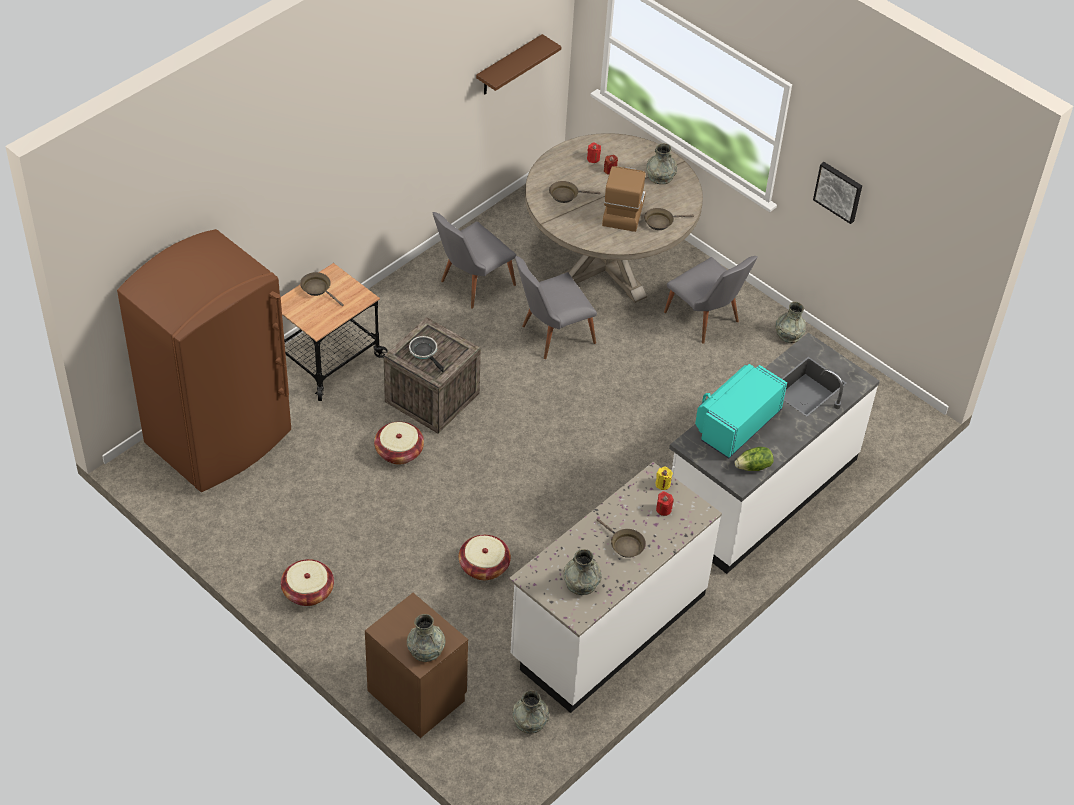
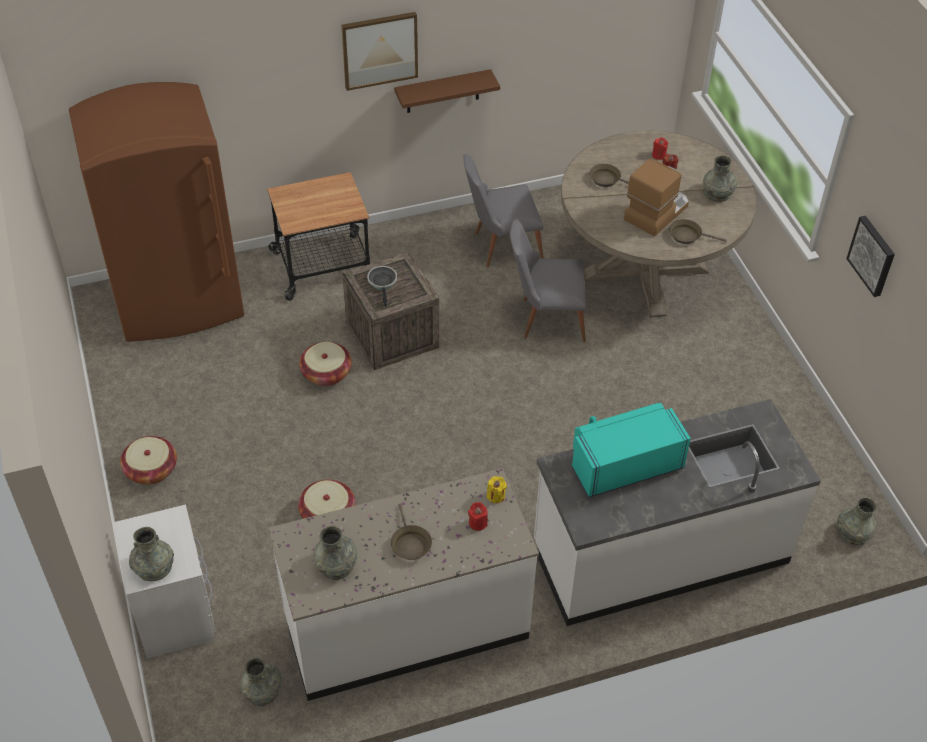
camera: 30 degrees right, 0 degrees up
brown frying pan [300,272,344,306] -> none
brown nightstand [365,593,468,738] -> white nightstand [113,504,216,658]
brown shelf [476,34,561,94] -> brown shelf moved to [394,69,500,113]
grey chair [664,256,758,344] -> none
lettuce [735,447,774,471] -> none
grey vase [775,302,806,343] -> grey vase moved to [837,497,877,545]
none -> picture [341,12,418,91]

